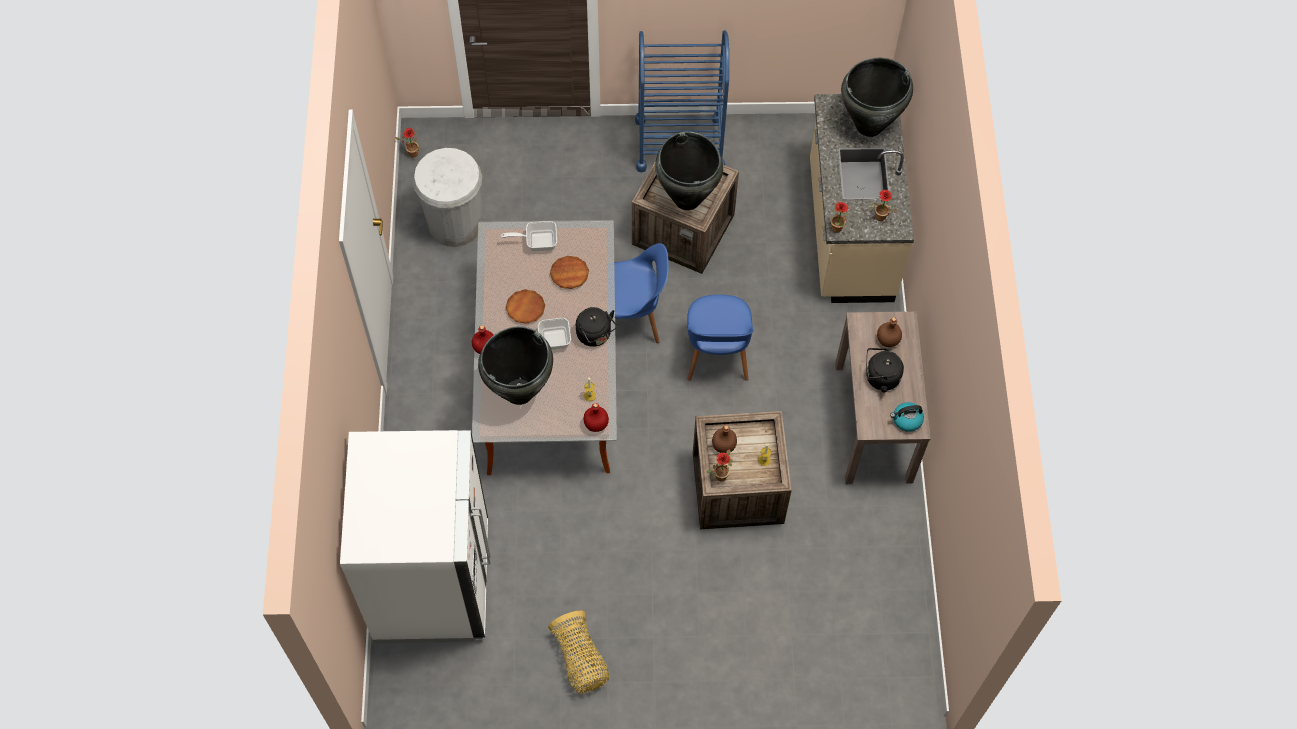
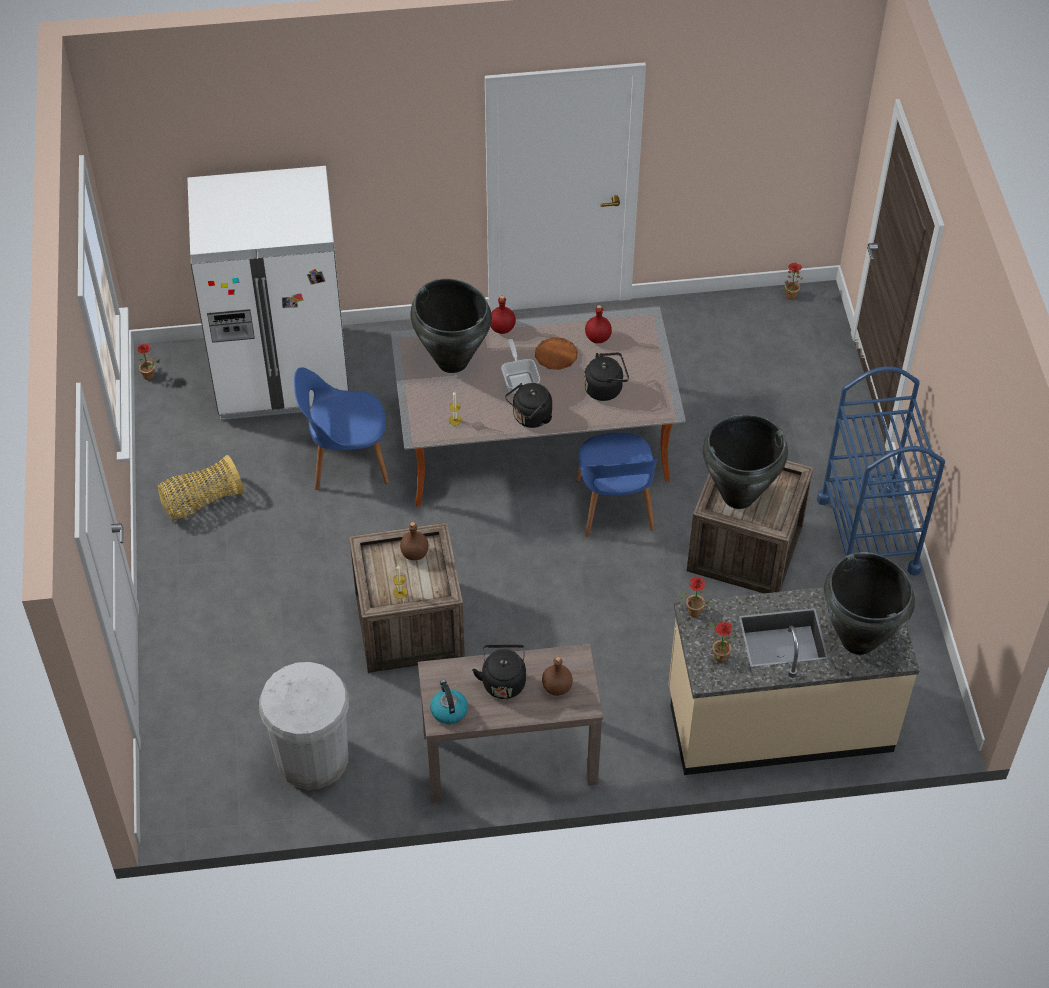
camera: 85 degrees right, 10 degrees down
white trash can [413,148,483,247] -> white trash can moved to [259,662,349,790]
frying pan [501,221,557,251] -> none
brown plate [550,256,589,289] -> black kettle [584,353,629,401]
red bottle [583,403,609,432] -> red bottle moved to [585,305,612,343]
blue chair [687,294,754,381] -> blue chair moved to [294,367,389,490]
potted plant [706,449,733,481] -> potted plant moved to [137,344,161,380]

